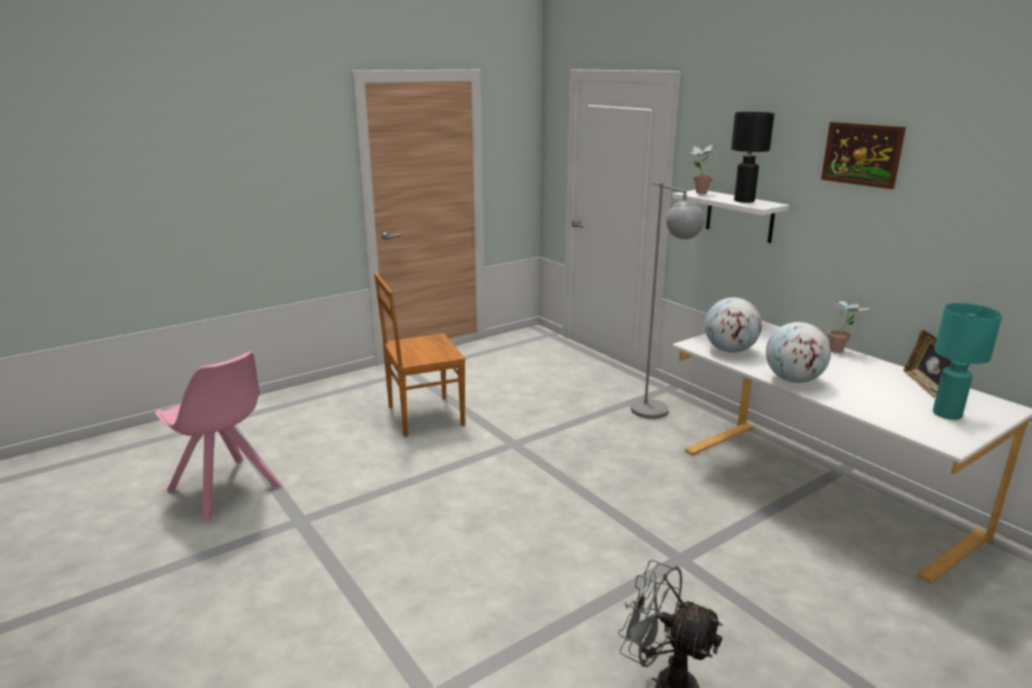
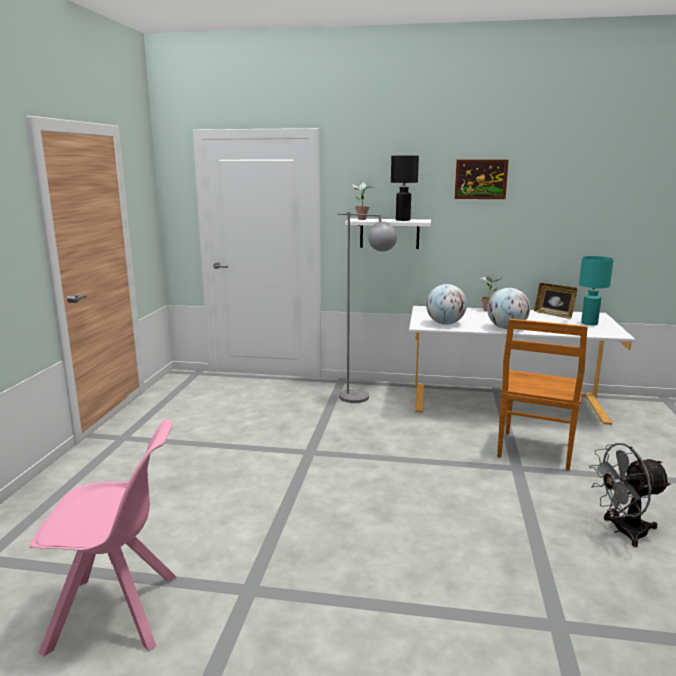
camera: 45 degrees left, 5 degrees down
brown chair [374,272,466,437] -> brown chair moved to [497,319,588,471]

